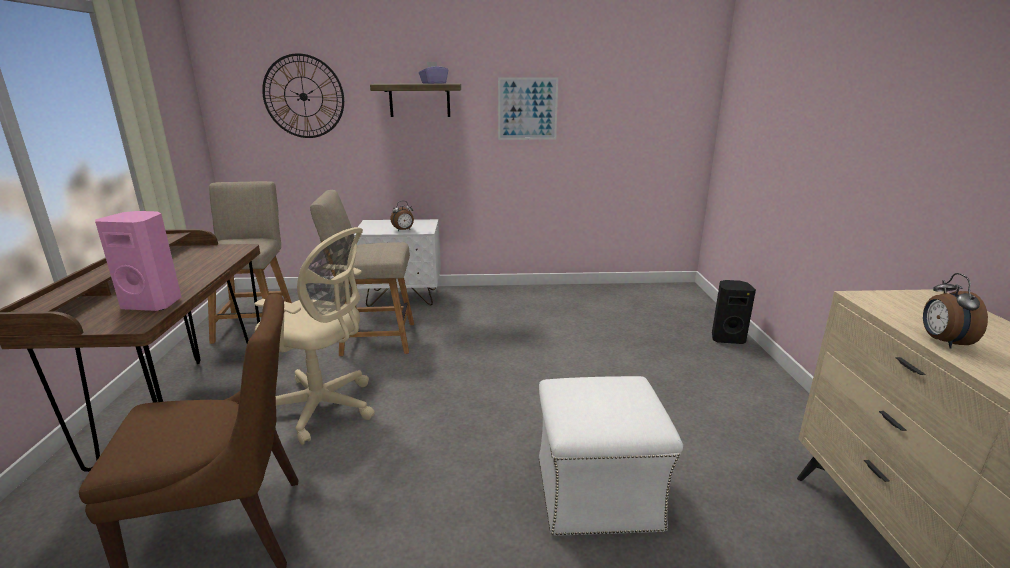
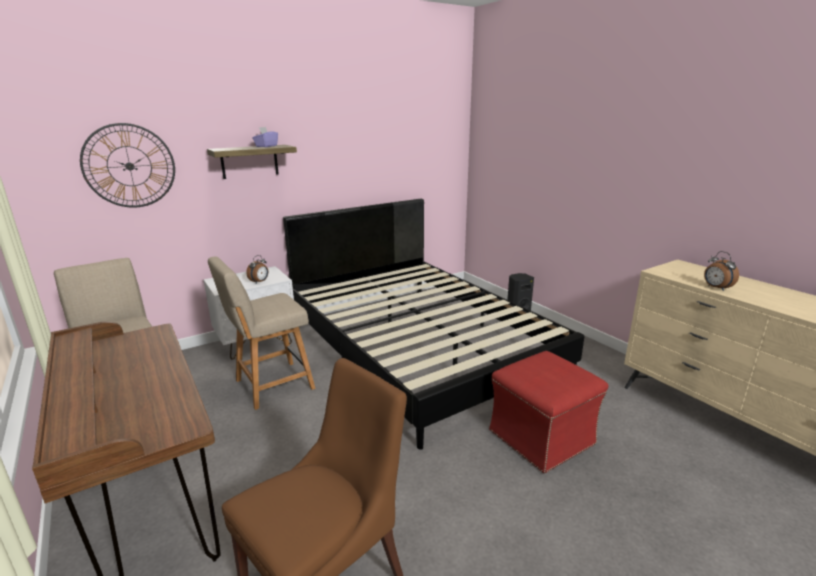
camera: 30 degrees left, 0 degrees up
pink speaker [95,211,181,311] -> none
beige office chair [254,227,375,445] -> none
picture [498,77,558,140] -> none
white ottoman [539,376,683,536] -> red ottoman [489,351,609,473]
none -> black bed [283,199,584,450]

